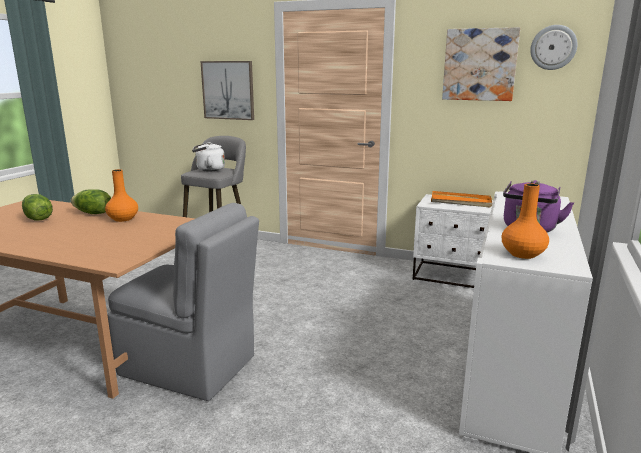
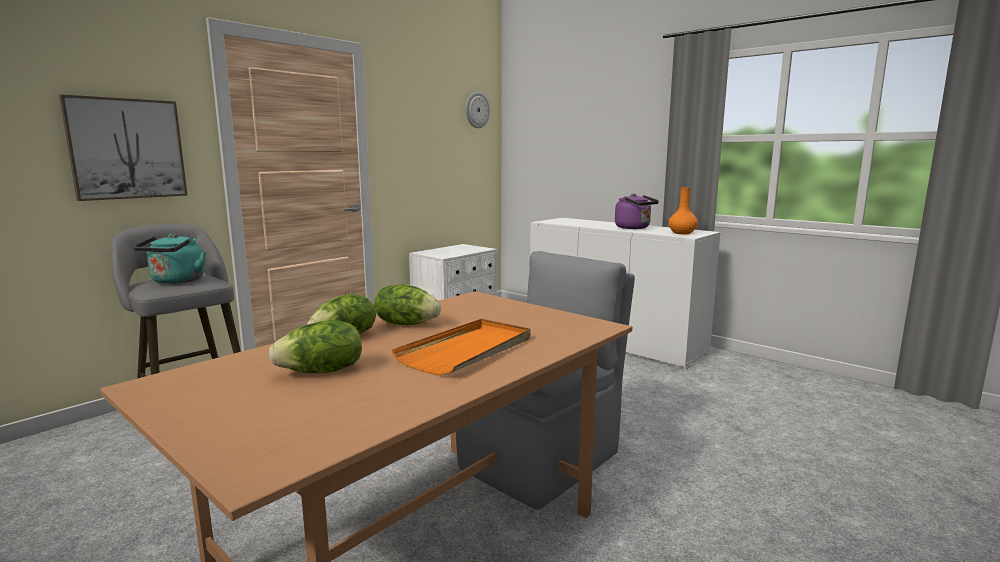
camera: 70 degrees left, 5 degrees down
orange vase [105,169,138,222] -> lettuce [374,284,441,325]
white kettle [192,142,225,171] -> turquoise kettle [134,234,206,284]
orange tray [431,191,492,207] -> orange tray moved to [392,319,531,376]
picture [442,27,520,101] -> none

